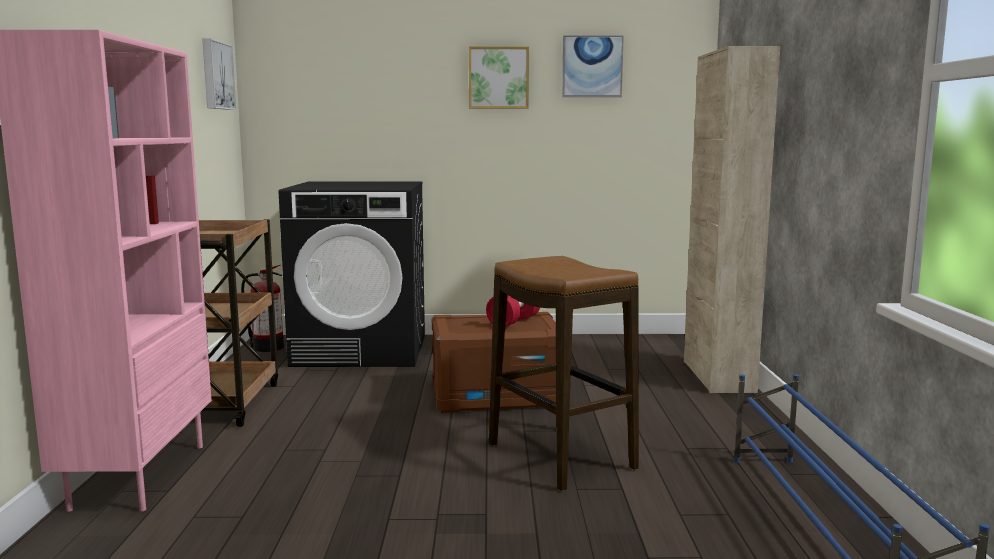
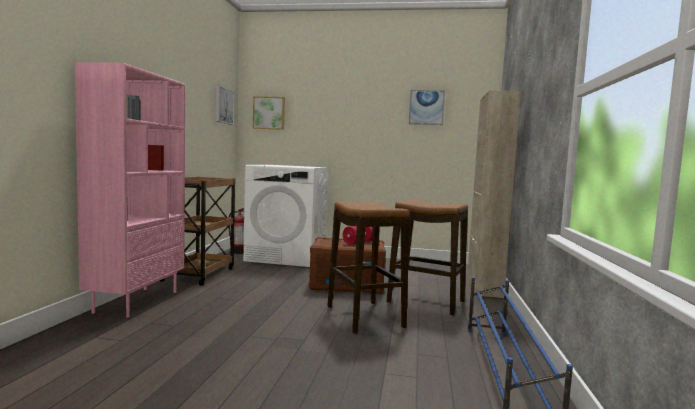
camera: 10 degrees right, 5 degrees down
black washing machine [279,181,425,367] -> white washing machine [243,165,329,267]
picture [469,46,529,108] -> picture moved to [253,96,285,130]
none -> stool [386,200,468,316]

